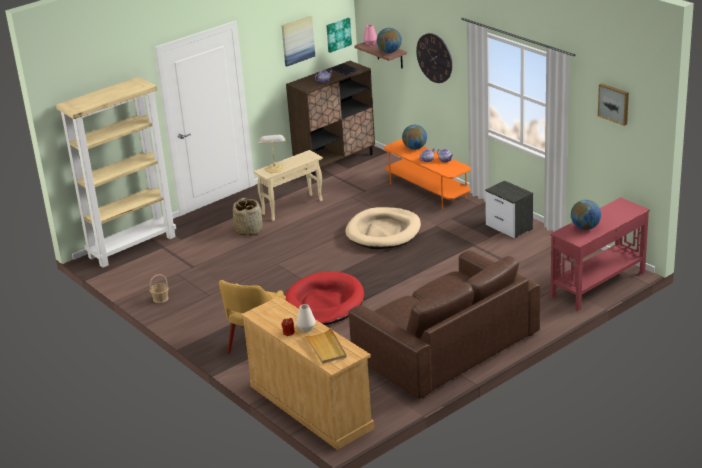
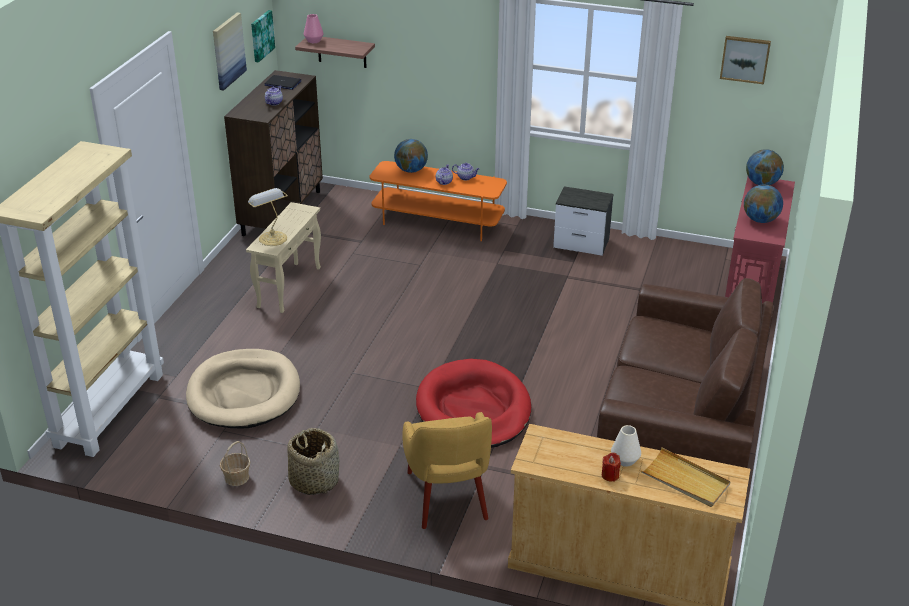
camera: 35 degrees left, 5 degrees up
basket [233,198,263,236] -> basket moved to [288,428,339,495]
beige dog bed [345,207,421,249] -> beige dog bed moved to [186,349,300,429]
globe [377,28,402,53] -> globe moved to [746,149,784,185]
wall clock [416,33,452,83] -> none

